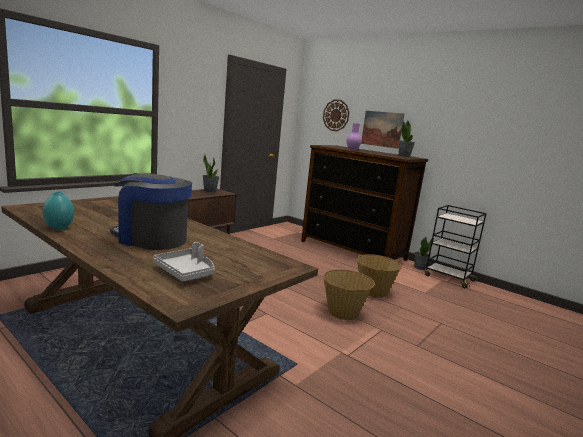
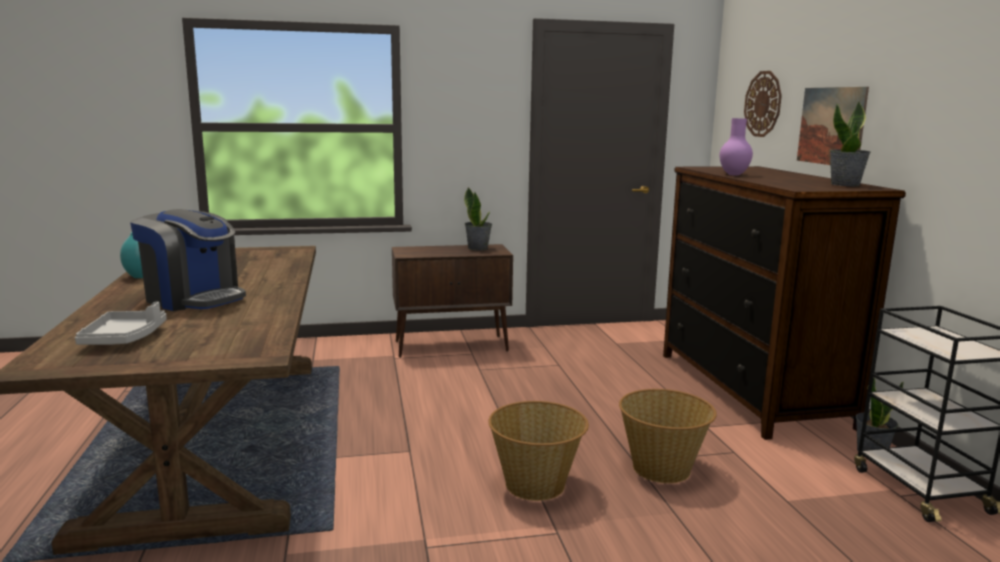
camera: 40 degrees right, 0 degrees up
coffee machine [110,173,192,250] -> coffee machine turned 150 degrees clockwise [130,209,246,311]

